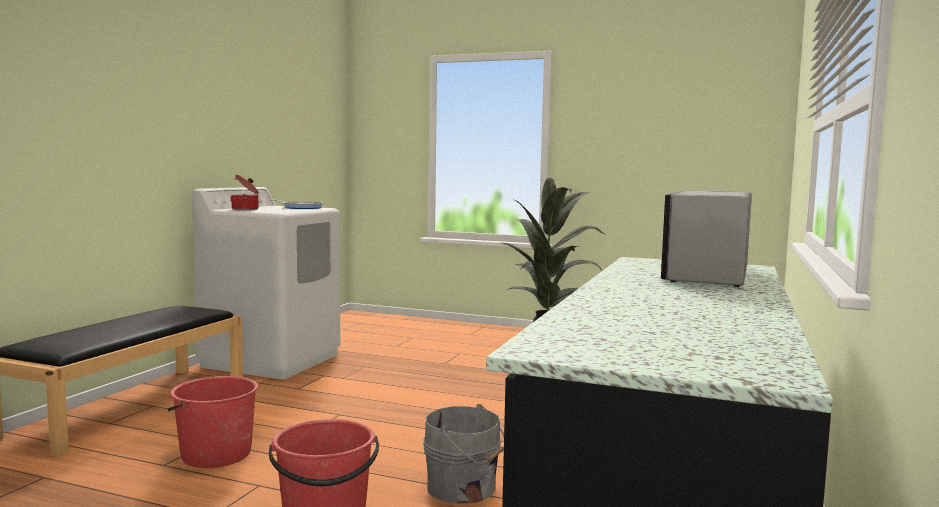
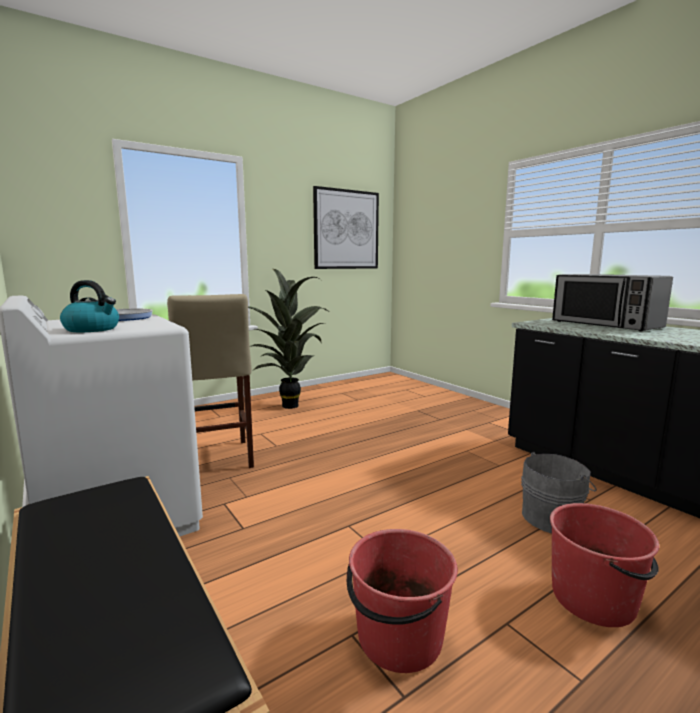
camera: 55 degrees left, 5 degrees up
cooking pot [230,175,259,210] -> kettle [60,280,119,332]
none -> beige stool [167,294,254,468]
none -> picture [313,186,379,269]

